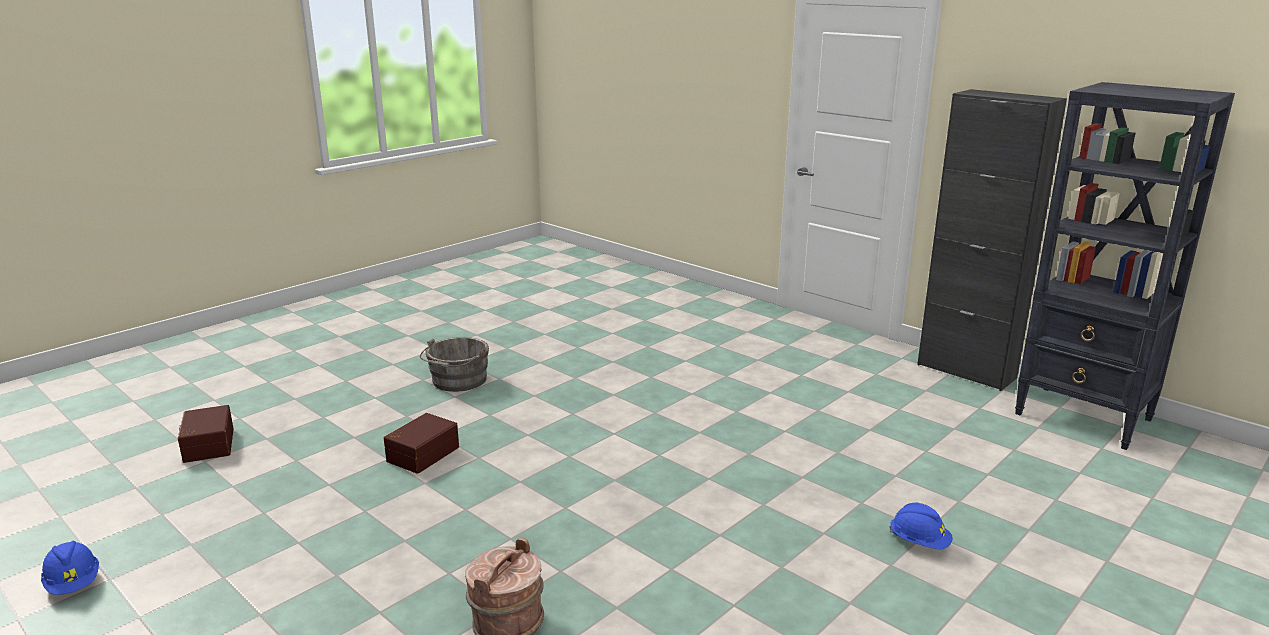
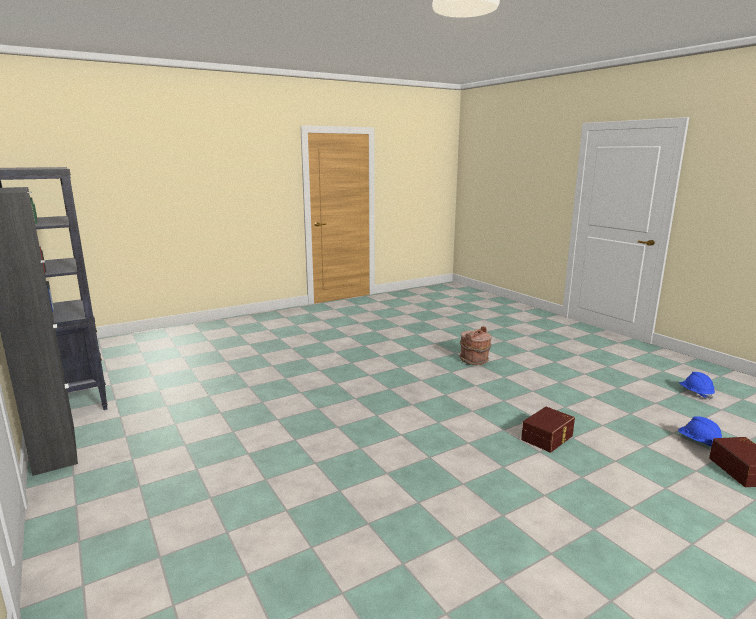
camera: 165 degrees left, 5 degrees down
grey bucket [420,337,489,392] -> none
blue hard hat [889,503,953,549] -> blue hard hat moved to [678,416,722,447]

